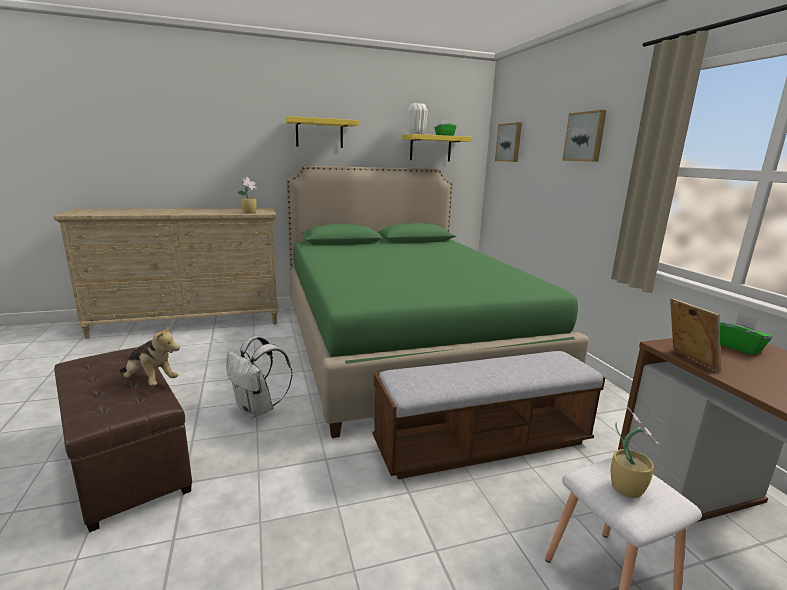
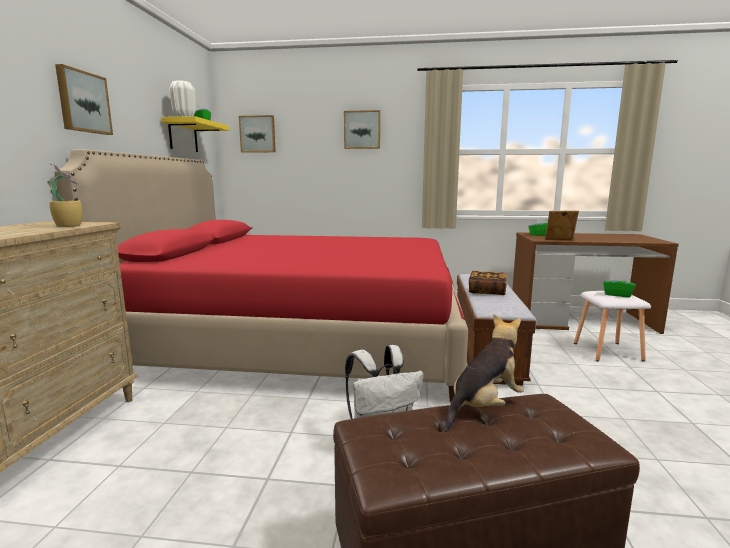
camera: 65 degrees left, 5 degrees down
yellow shelf [285,116,359,148] -> picture [55,64,113,135]
green bed [286,166,589,438] -> red bed [55,149,468,402]
potted plant [611,407,662,498] -> green tissue box [603,273,636,298]
none -> book [469,271,507,295]

